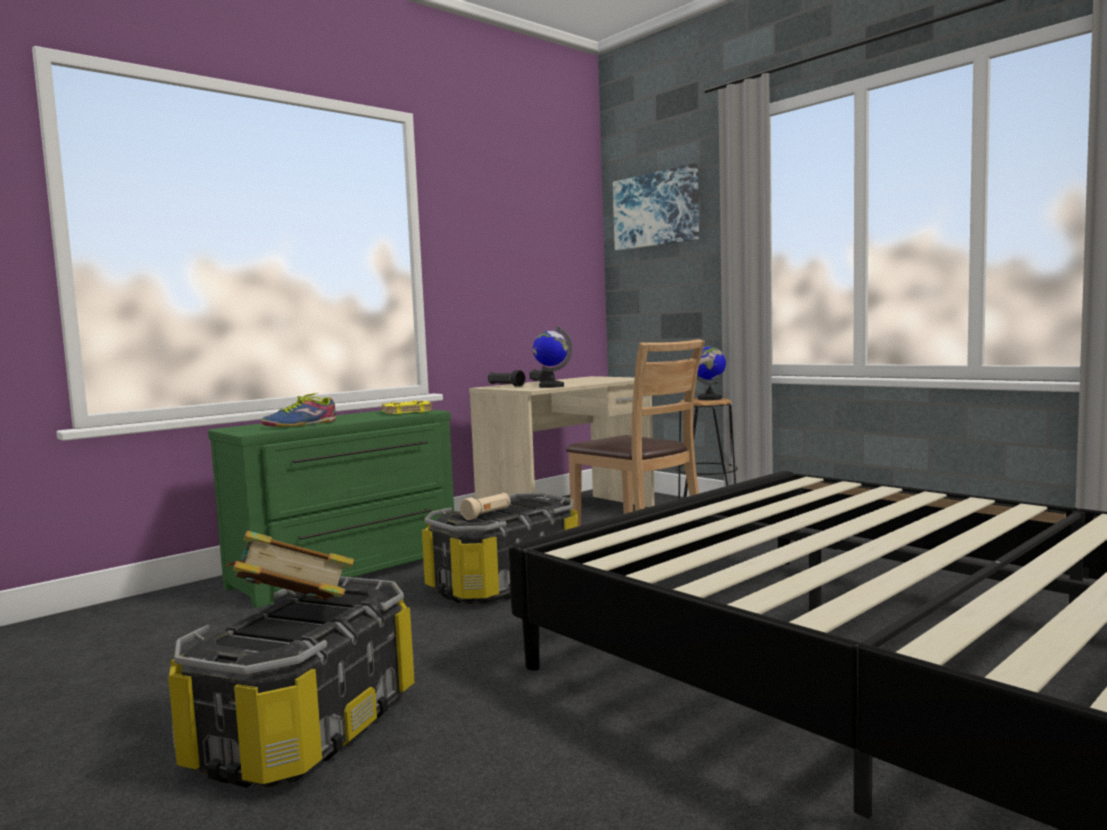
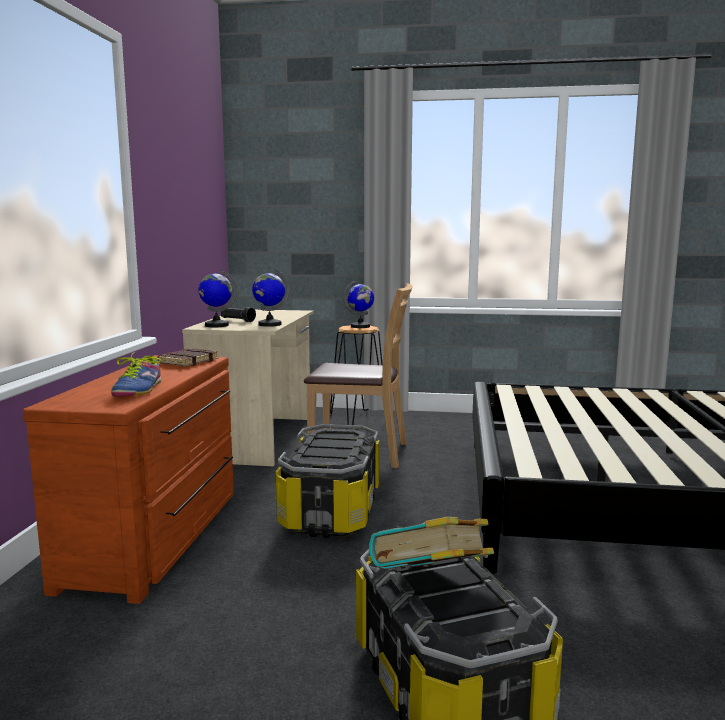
camera: 40 degrees left, 5 degrees up
green dresser [208,410,454,608] -> brown dresser [23,355,234,604]
yellow book [382,400,433,414] -> brown book [157,348,218,367]
beige flashlight [460,493,510,520] -> none
black flashlight [488,370,525,387] -> globe [198,269,237,327]
picture [613,163,699,251] -> none

